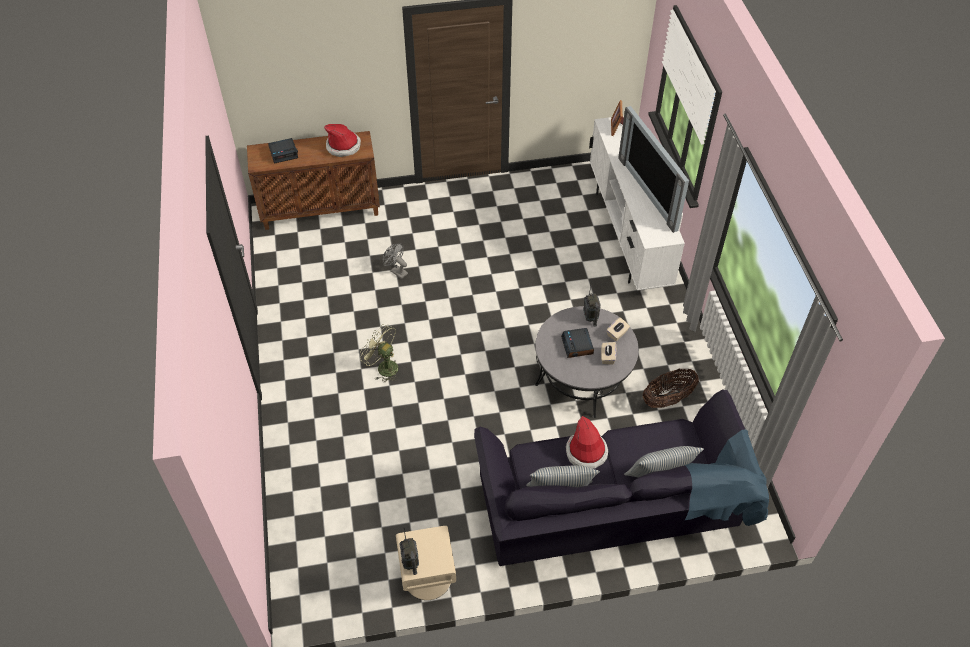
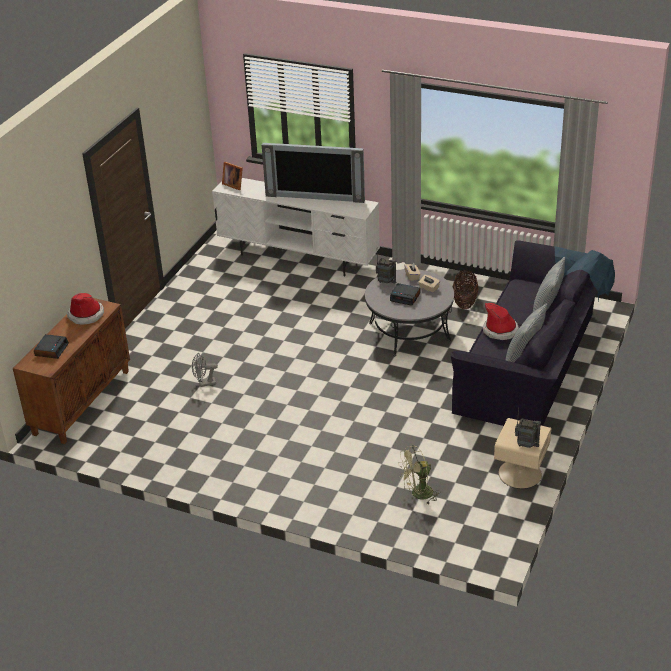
camera: 55 degrees left, 15 degrees down
green fan [360,324,398,383] -> green fan moved to [398,446,441,504]

